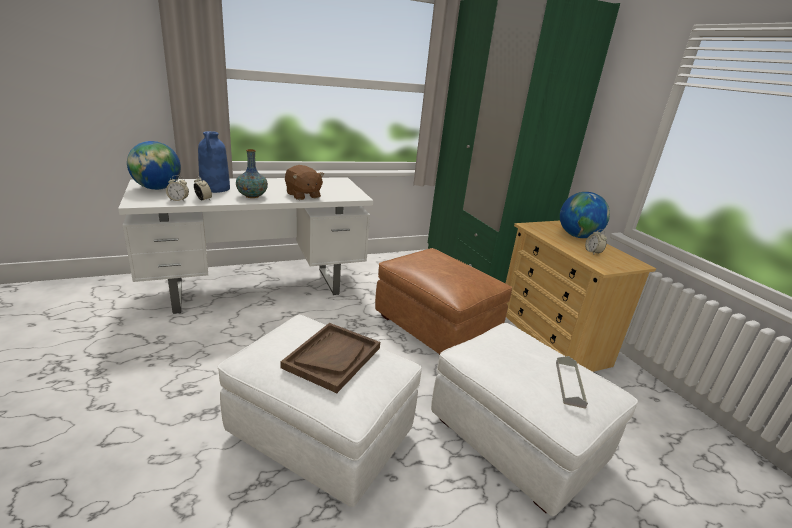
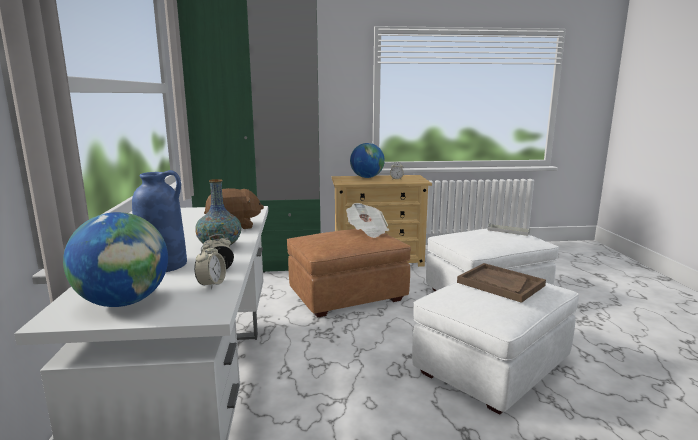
camera: 70 degrees left, 10 degrees down
none -> newspaper [346,203,389,238]

